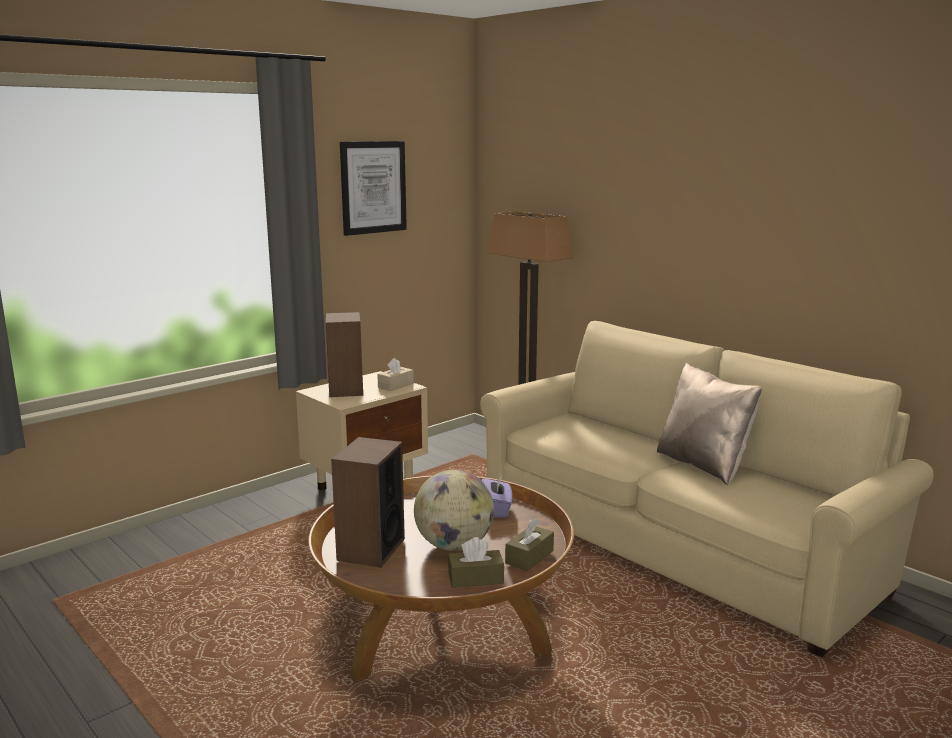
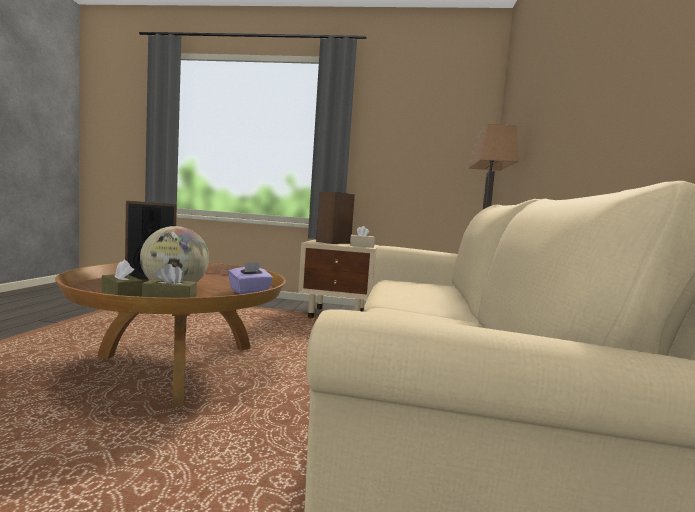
camera: 50 degrees right, 10 degrees down
picture [340,141,407,236] -> none
beige pillow [657,363,762,485] -> none

